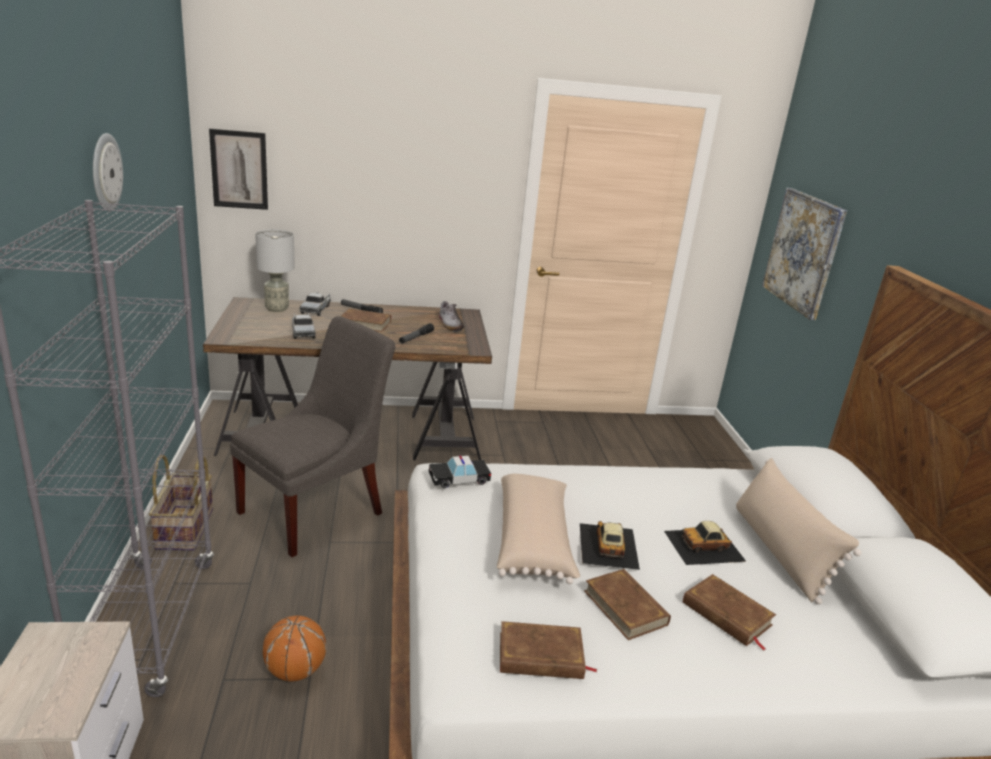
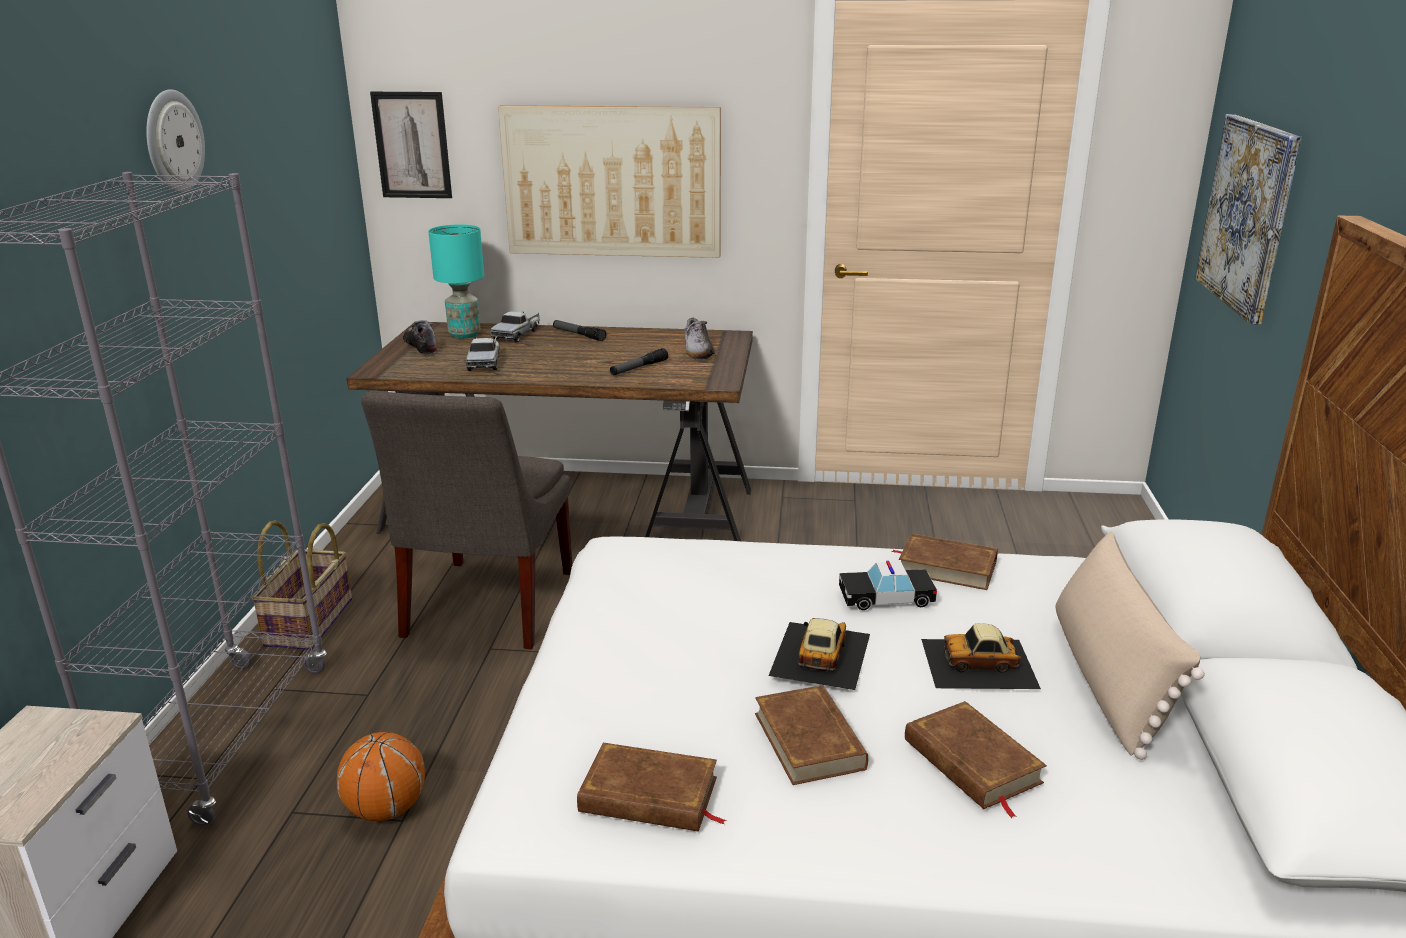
camera: 15 degrees right, 0 degrees up
grey chair [230,316,395,557] -> grey chair turned 135 degrees clockwise [361,391,572,649]
grey table lamp [255,229,295,312] -> turquoise table lamp [428,224,484,339]
brown book [341,308,391,332] -> brown book moved to [891,533,998,590]
toy car [429,455,491,488] -> toy car moved to [839,561,937,610]
beige pillow [497,474,580,584] -> none
none -> shoe [403,320,437,354]
none -> picture [498,105,721,258]

